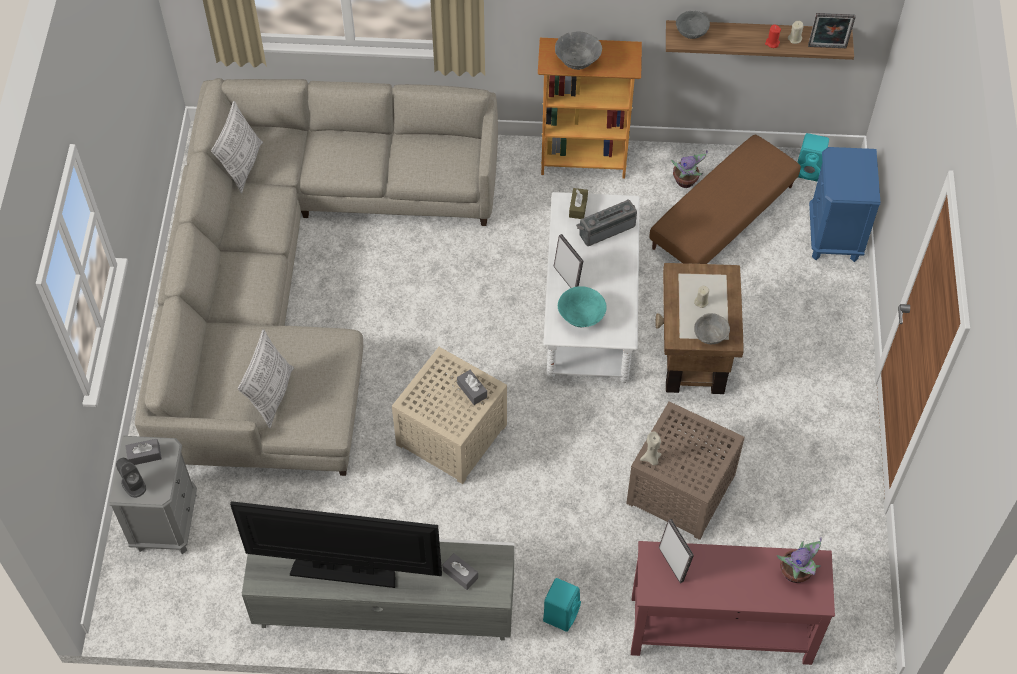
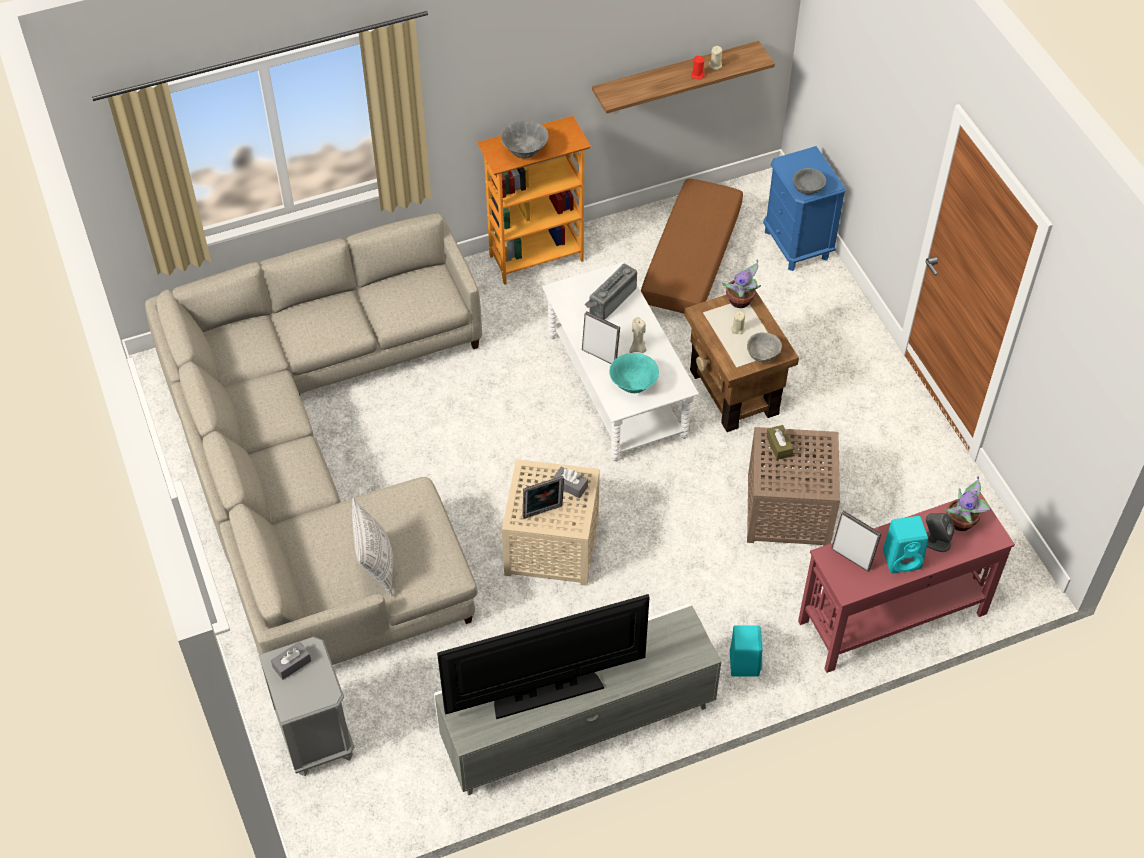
camera: 25 degrees left, 5 degrees down
grey speaker [116,458,146,498] -> grey speaker moved to [926,513,955,552]
pillow [211,101,263,193] -> none
grey tissue box [442,553,478,590] -> none
brown tissue box [569,188,588,219] -> brown tissue box moved to [766,425,793,460]
beige candle [640,432,661,465] -> beige candle moved to [629,317,646,353]
potted plant [671,150,707,188] -> potted plant moved to [722,259,761,308]
grey bowl [676,11,710,39] -> grey bowl moved to [793,168,826,195]
turquoise speaker [797,133,829,182] -> turquoise speaker moved to [883,516,928,573]
picture frame [808,13,856,49] -> picture frame moved to [522,476,564,519]

